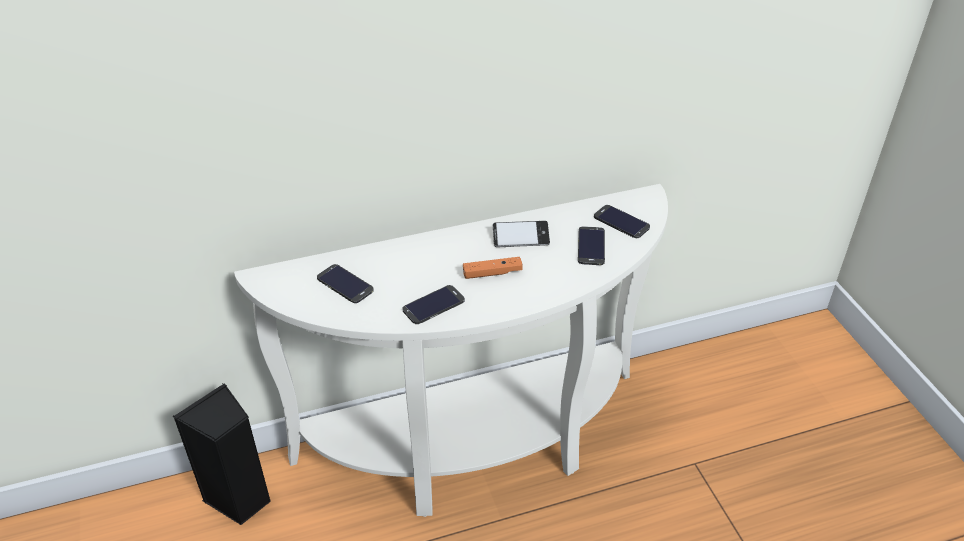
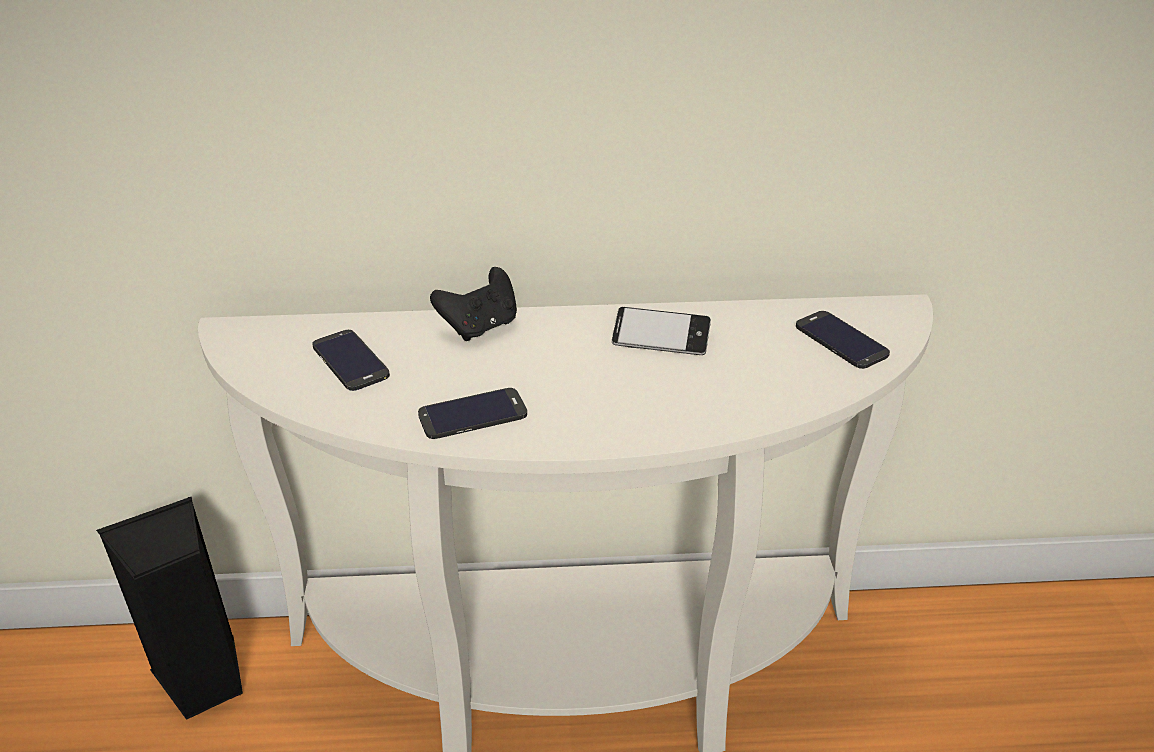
camera: 15 degrees right, 5 degrees down
orange game controller [463,257,523,279] -> none
phone [578,226,605,265] -> none
none -> black game controller [430,267,517,341]

